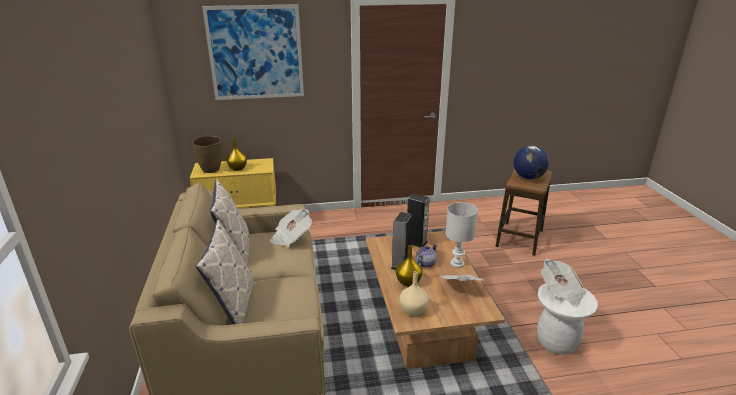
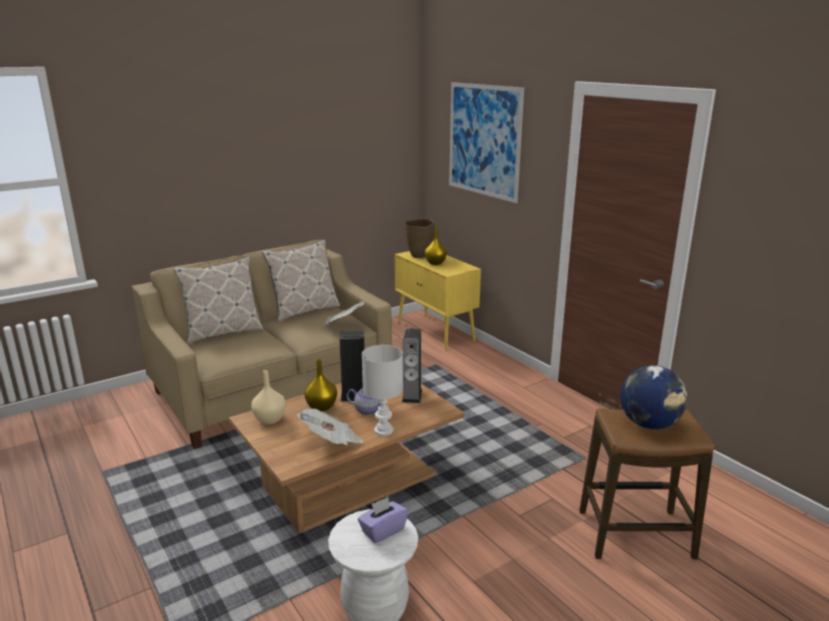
camera: 65 degrees right, 5 degrees down
newspaper [541,259,586,307] -> purple tissue box [358,497,408,543]

